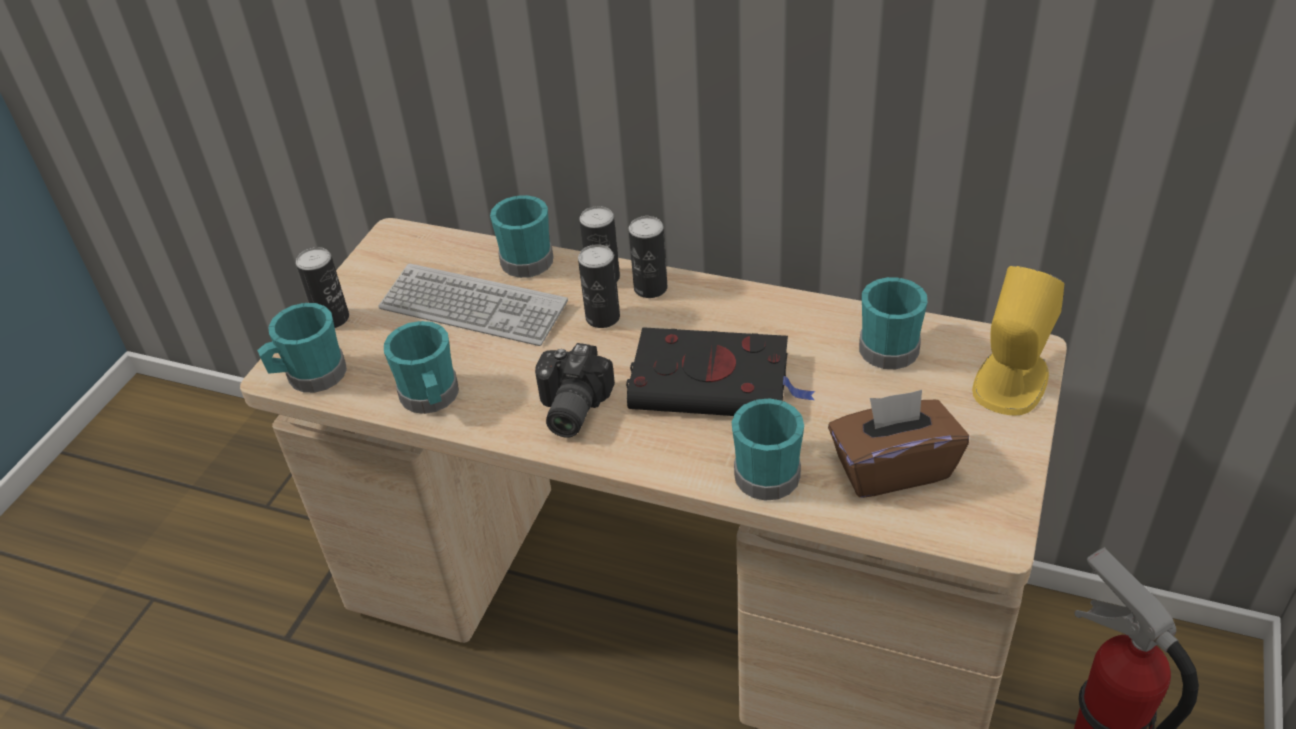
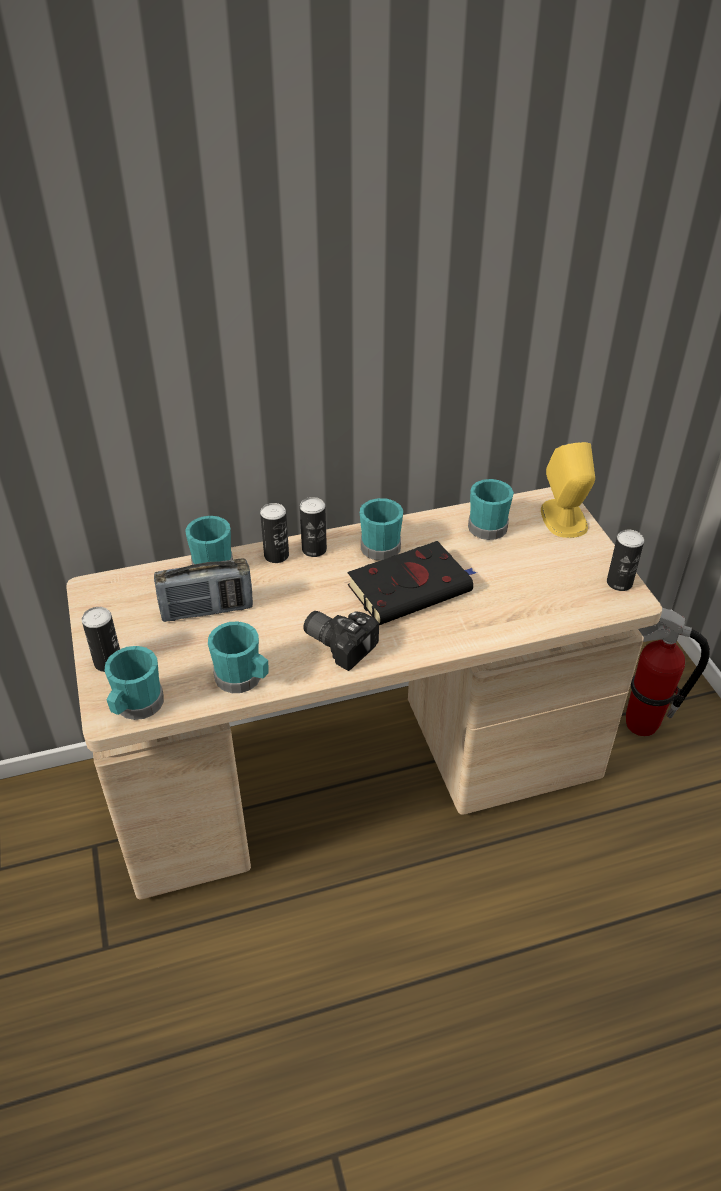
camera: 40 degrees left, 0 degrees up
keyboard [378,263,568,346] -> radio [154,559,253,622]
camera [535,343,615,438] -> camera turned 150 degrees clockwise [303,611,379,671]
can [578,244,620,328] -> can moved to [607,530,644,591]
turquoise mug [731,398,804,501] -> turquoise mug moved to [360,498,403,561]
brown tissue box [828,390,969,498] -> none

